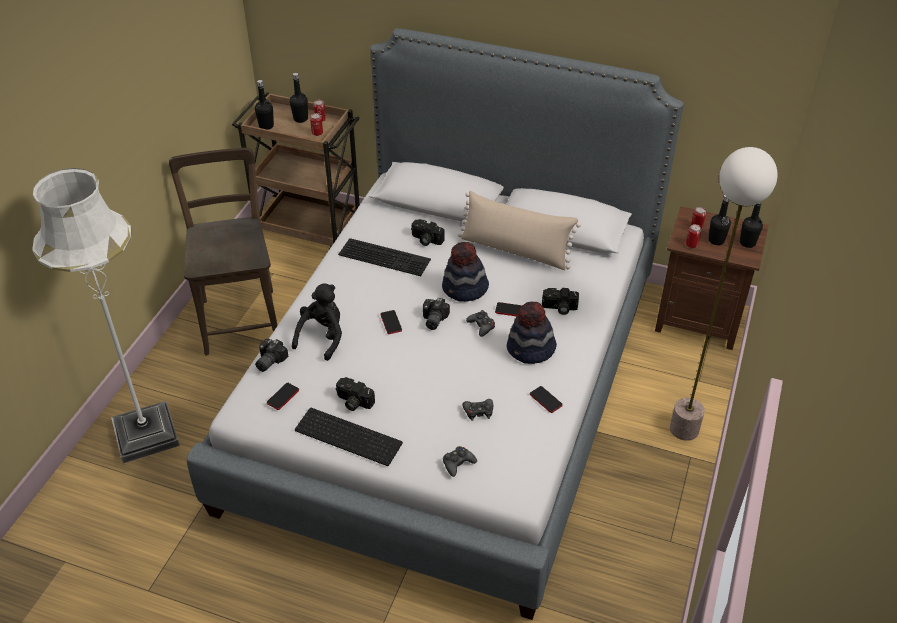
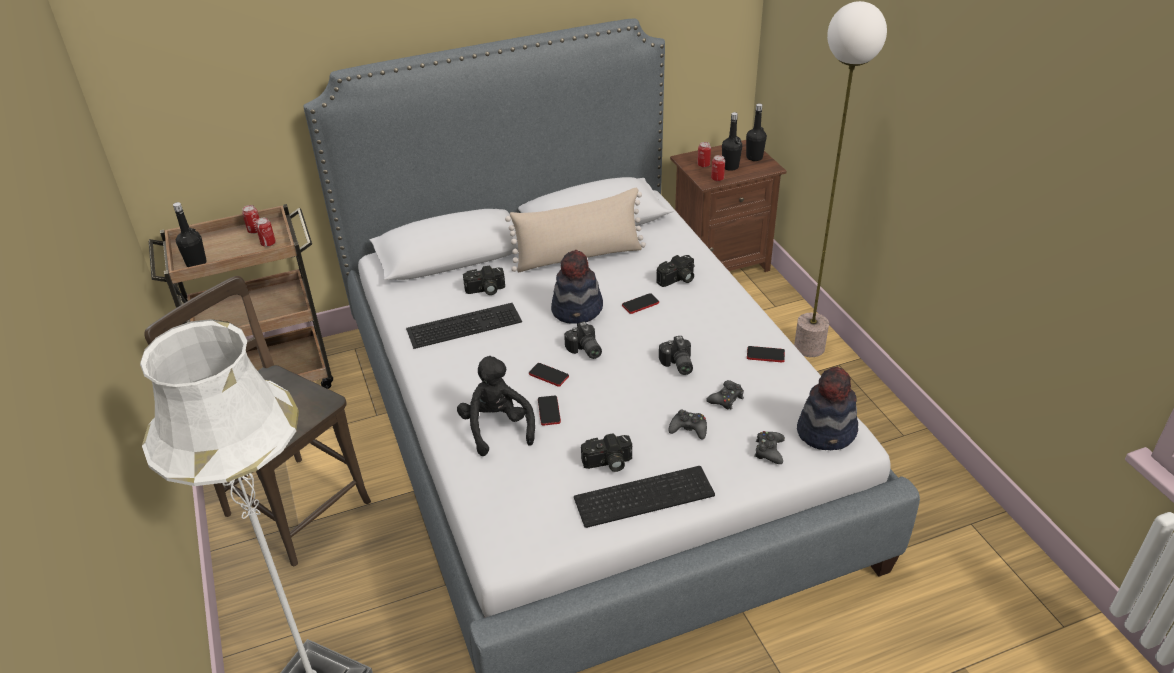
camera: 40 degrees left, 5 degrees down
camera [255,339,289,372] -> camera moved to [659,336,693,375]
phone [267,383,299,410] -> phone moved to [538,395,561,426]
black bottle [290,73,308,123] -> none
black game controller [466,310,495,337] -> black game controller moved to [668,409,707,440]
hat [507,301,557,364] -> hat moved to [797,366,858,450]

